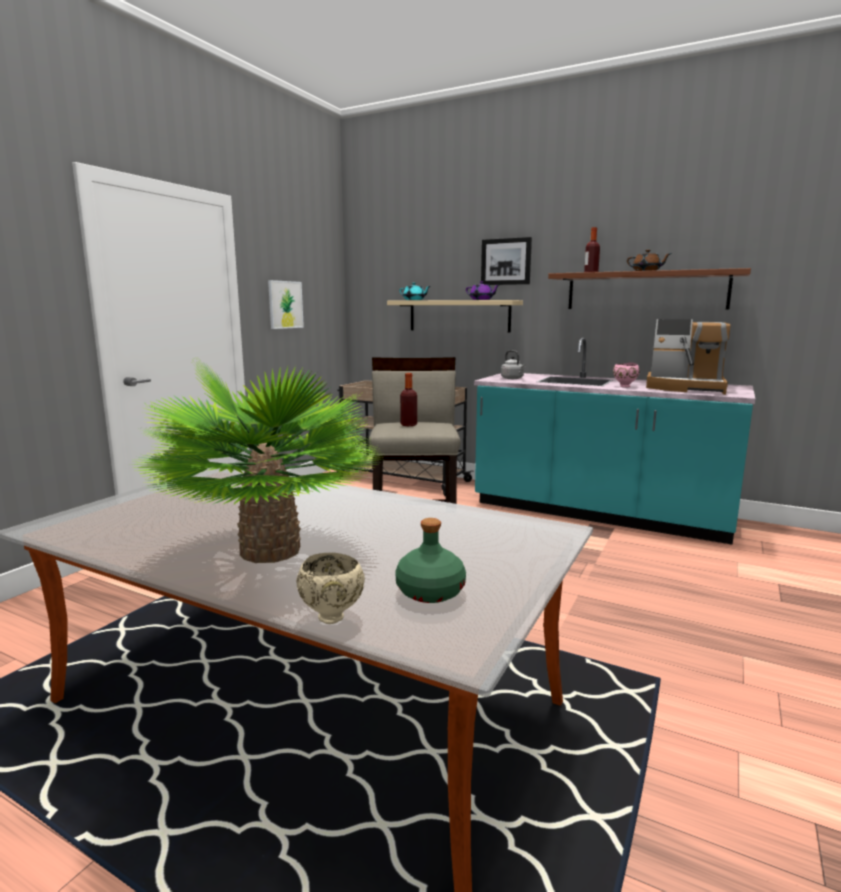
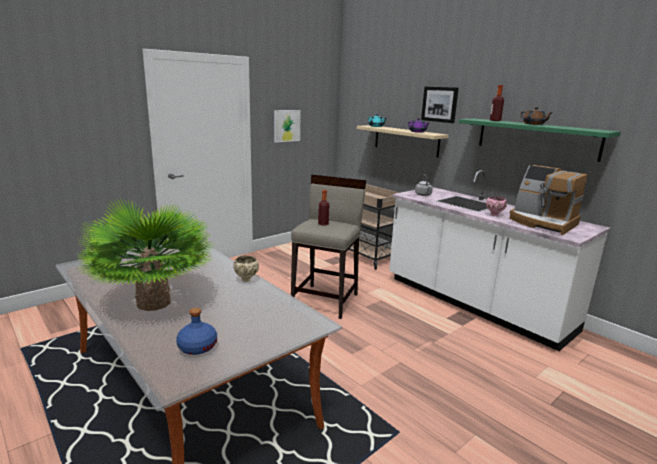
camera: 20 degrees right, 5 degrees up
beige bowl [296,553,365,624] -> beige bowl moved to [233,256,259,282]
green bottle [395,518,466,603] -> blue bottle [176,308,217,355]
turquoise counter [474,338,755,545] -> white counter [389,170,610,351]
brown shelf [548,268,751,309] -> green shelf [459,119,621,162]

